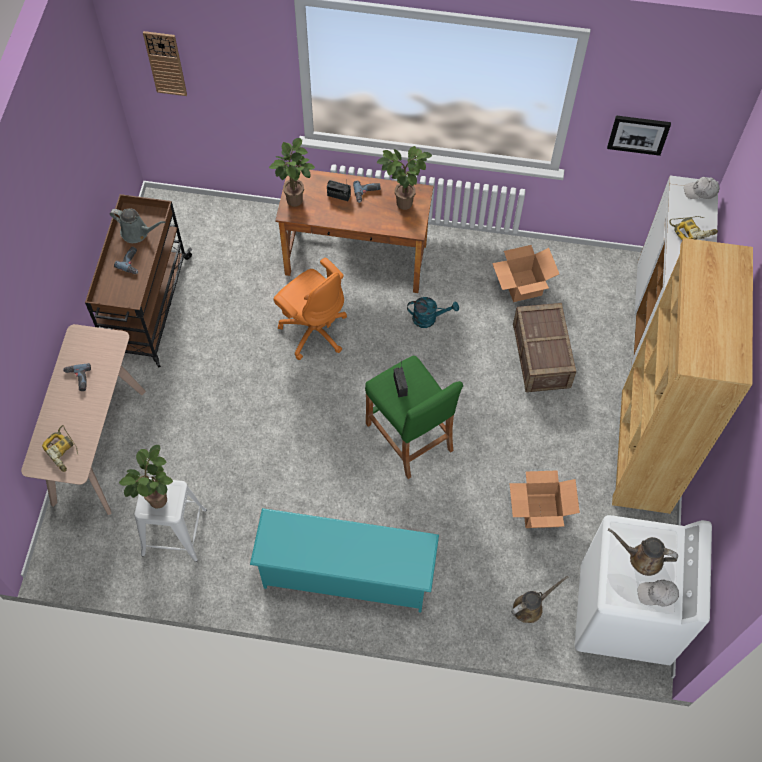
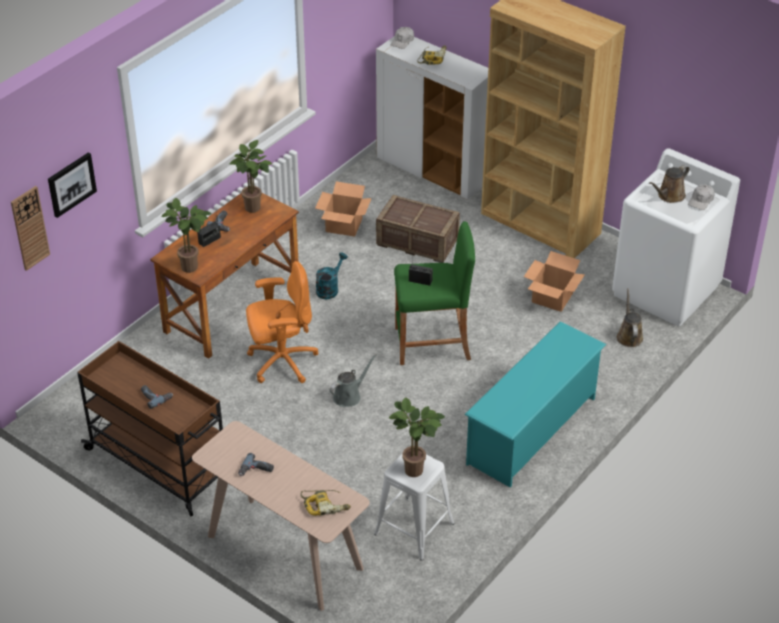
camera: 60 degrees left, 20 degrees down
grey watering can [110,208,165,243] -> grey watering can moved to [329,354,377,407]
picture [607,115,671,156] -> picture moved to [48,153,97,218]

